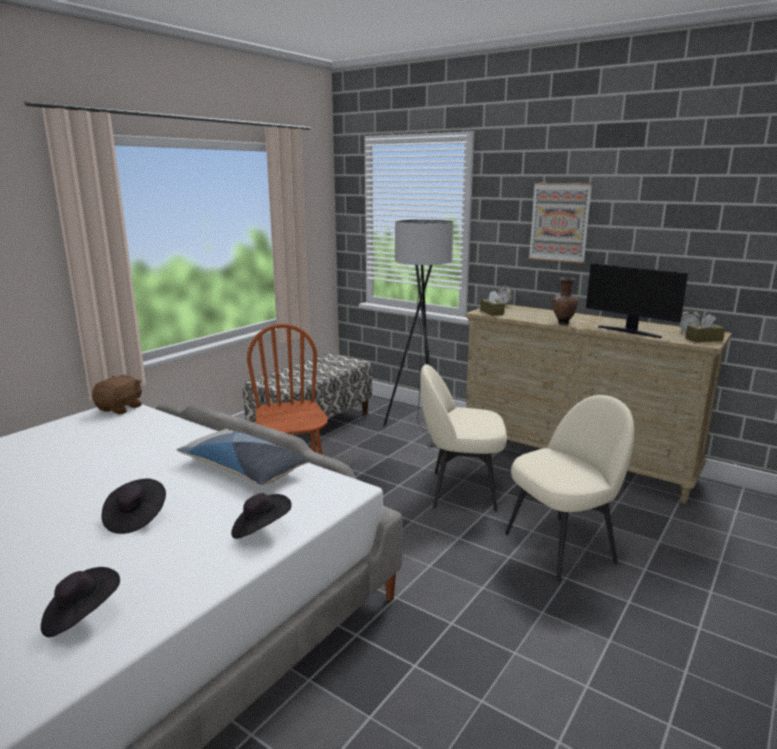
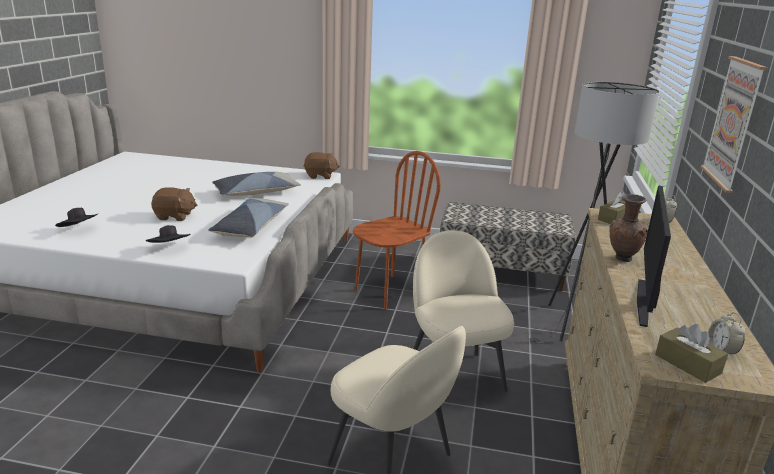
camera: 65 degrees right, 5 degrees up
black hat [101,478,166,534] -> brown plush toy [151,187,197,221]
none -> pillow [212,172,301,196]

